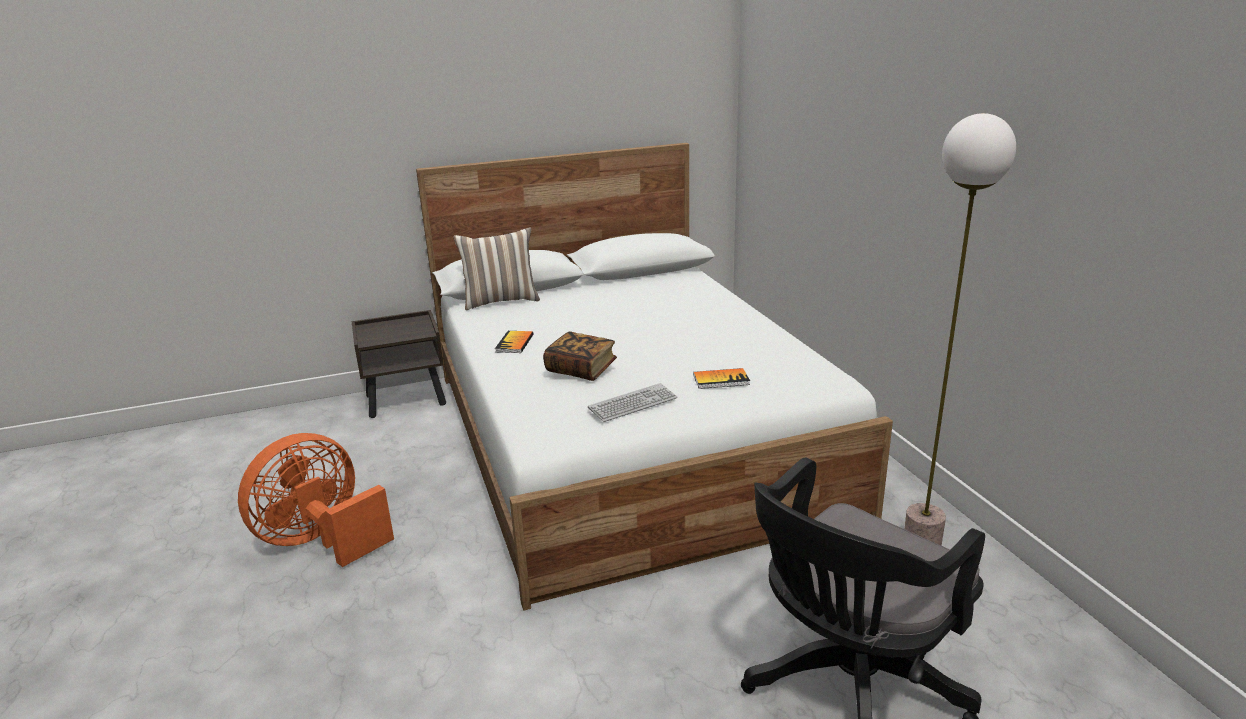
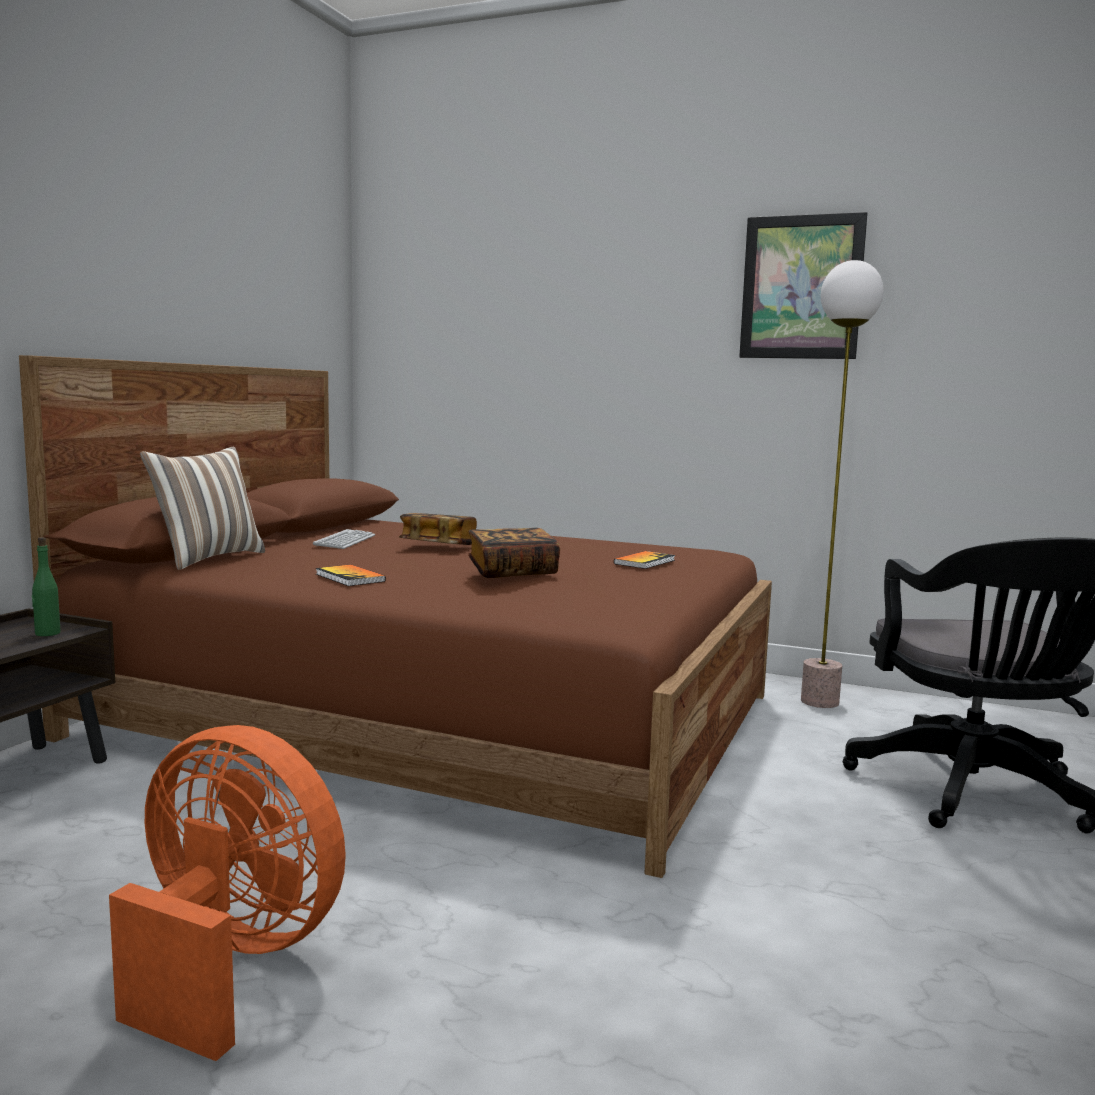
camera: 50 degrees left, 15 degrees down
orange fan [238,433,394,567] -> orange fan turned 120 degrees clockwise [109,725,346,1061]
white bed [416,143,893,610] -> brown bed [19,355,772,878]
keyboard [588,383,677,422] -> keyboard moved to [313,529,375,549]
none -> green bottle [32,537,61,636]
none -> book [399,513,477,545]
none -> picture [739,212,868,359]

